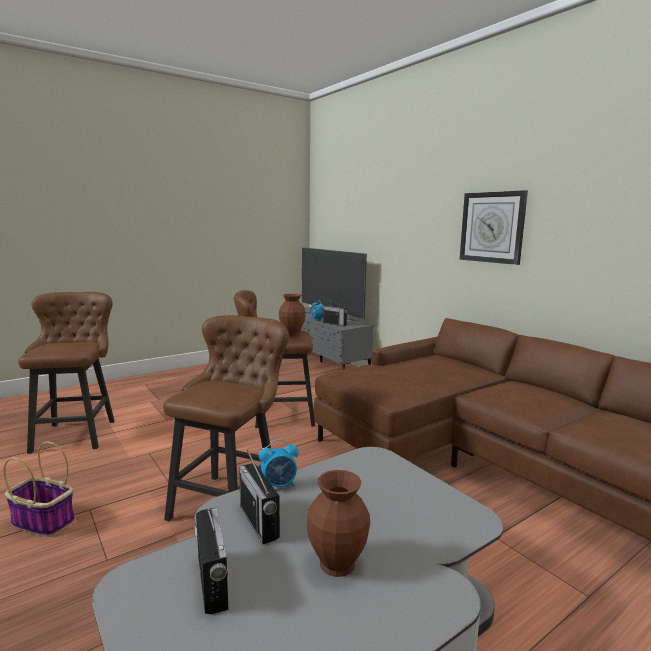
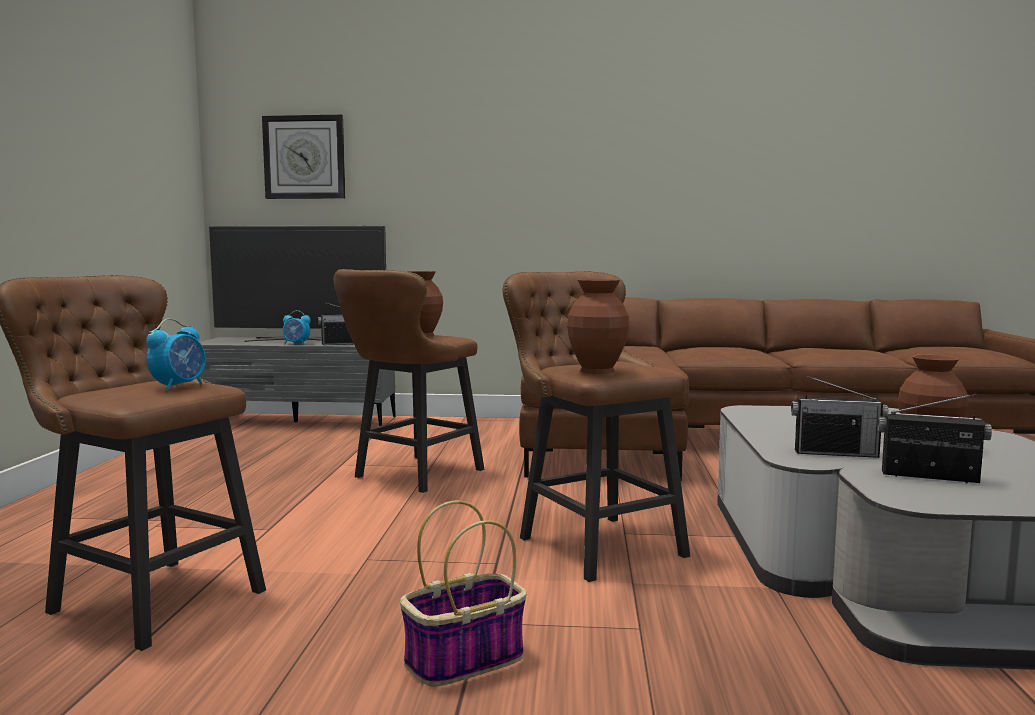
camera: 50 degrees left, 5 degrees down
alarm clock [259,439,299,487] -> alarm clock moved to [146,318,206,391]
wall clock [460,190,528,265] -> wall clock moved to [262,115,345,199]
none -> brown vase [567,279,630,374]

